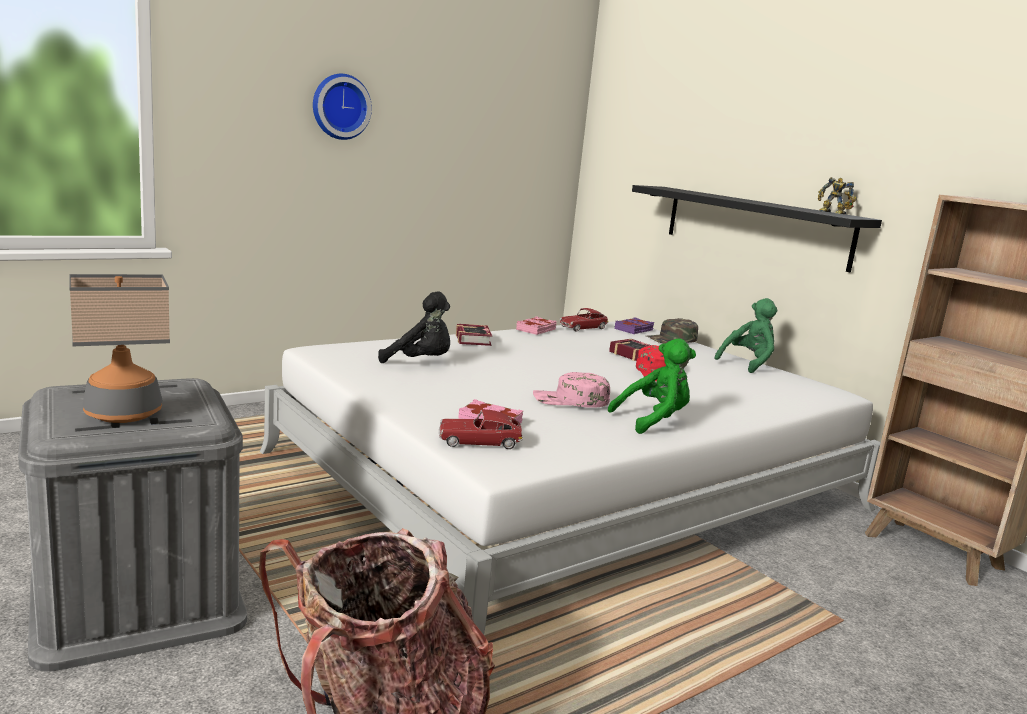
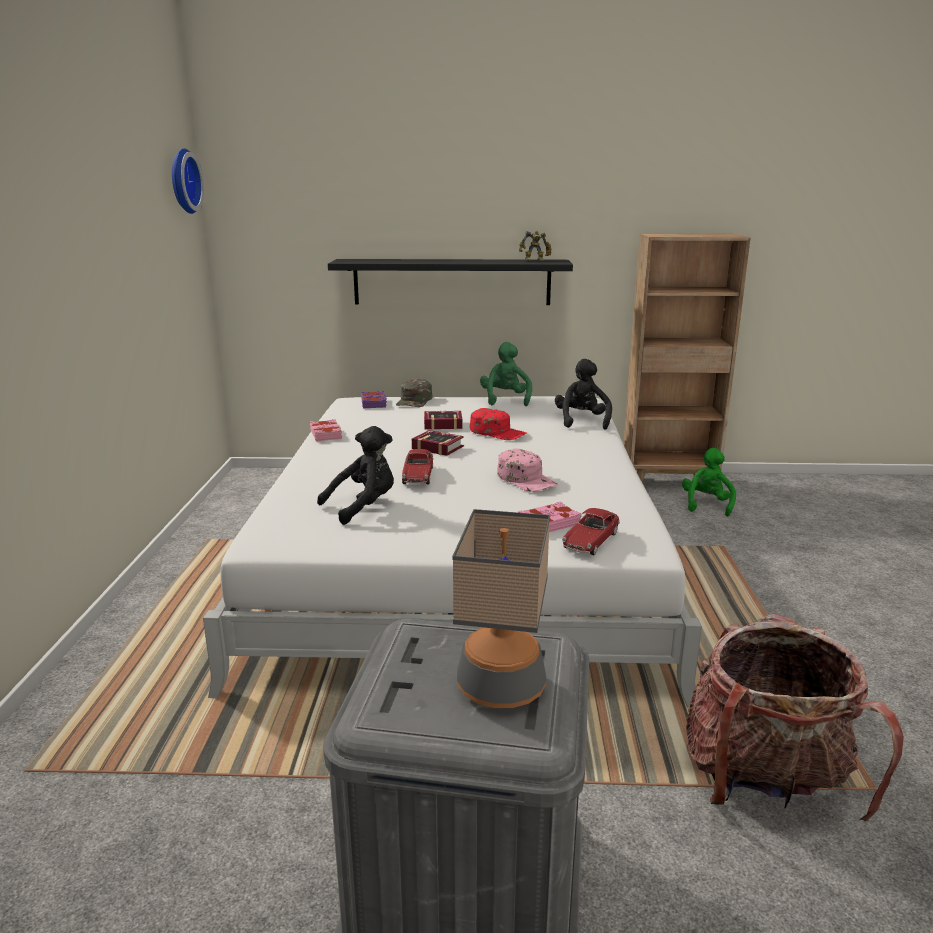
camera: 50 degrees left, 5 degrees up
wall clock [313,74,372,140] -> wall clock moved to [172,148,204,214]
book [456,324,492,346] -> book moved to [412,430,464,456]
pink cap [533,372,610,408] -> pink cap turned 75 degrees counterclockwise [497,448,558,492]
toy car [560,308,608,331] -> toy car moved to [402,449,433,484]
green plush toy [608,338,696,434] -> green plush toy moved to [682,448,736,516]
none -> black plush toy [555,359,612,430]

